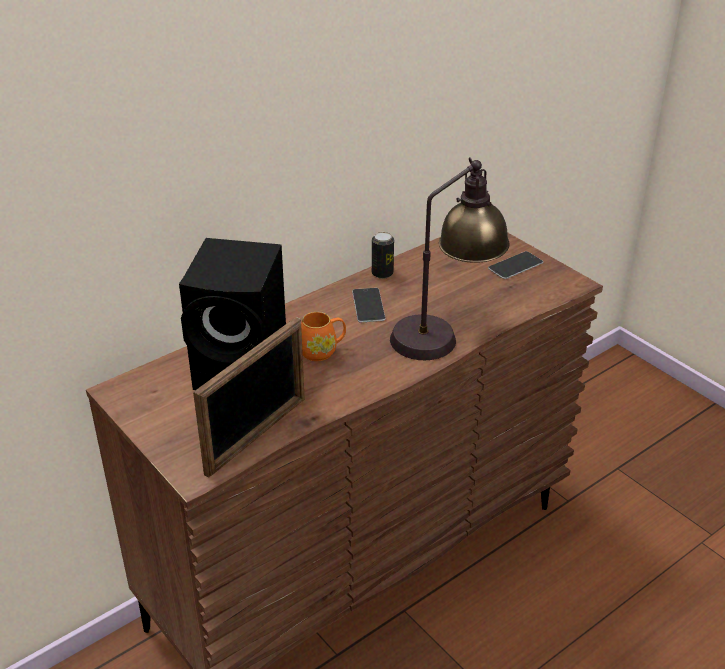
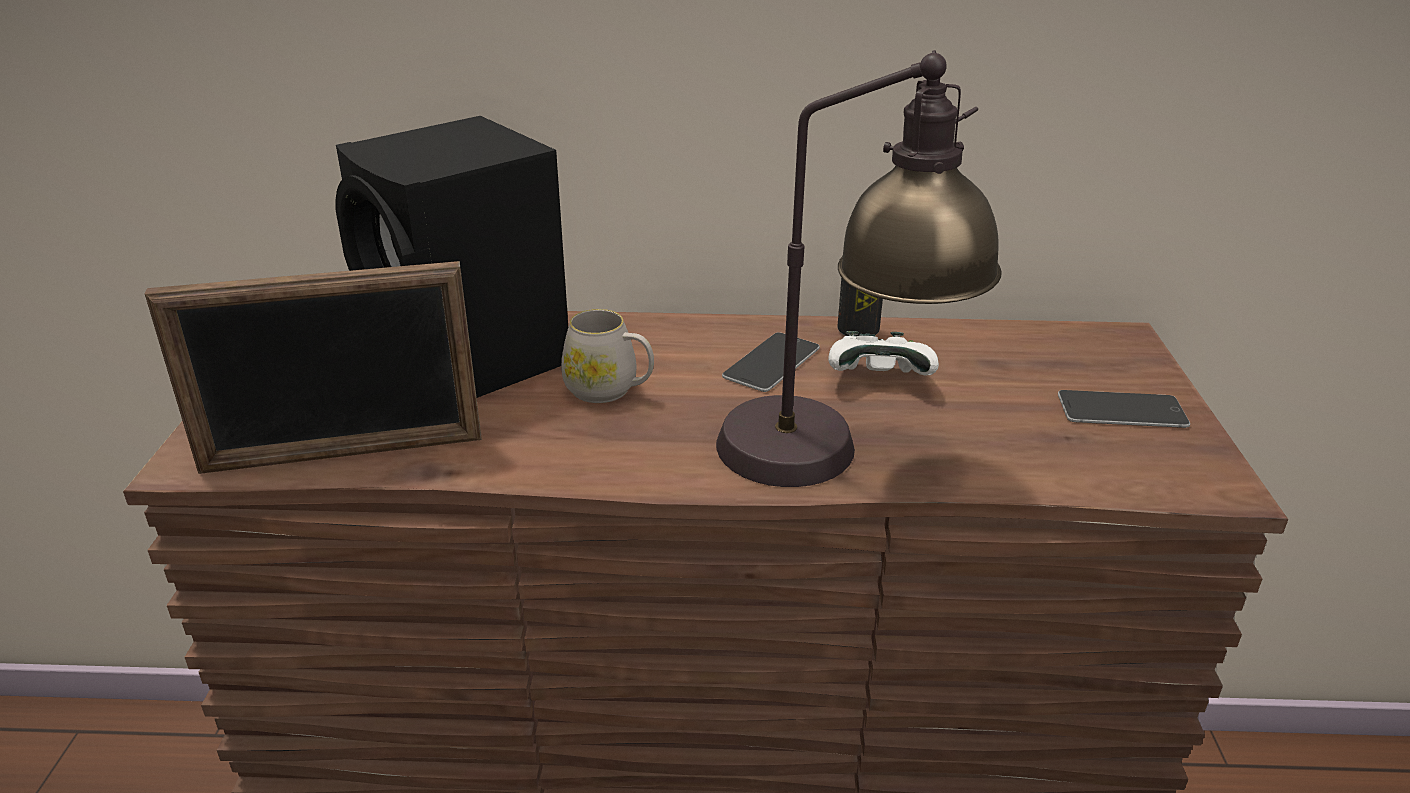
camera: 40 degrees right, 5 degrees down
orange mug [301,312,346,361] -> white mug [561,309,654,403]
none -> white game controller [828,331,939,376]

